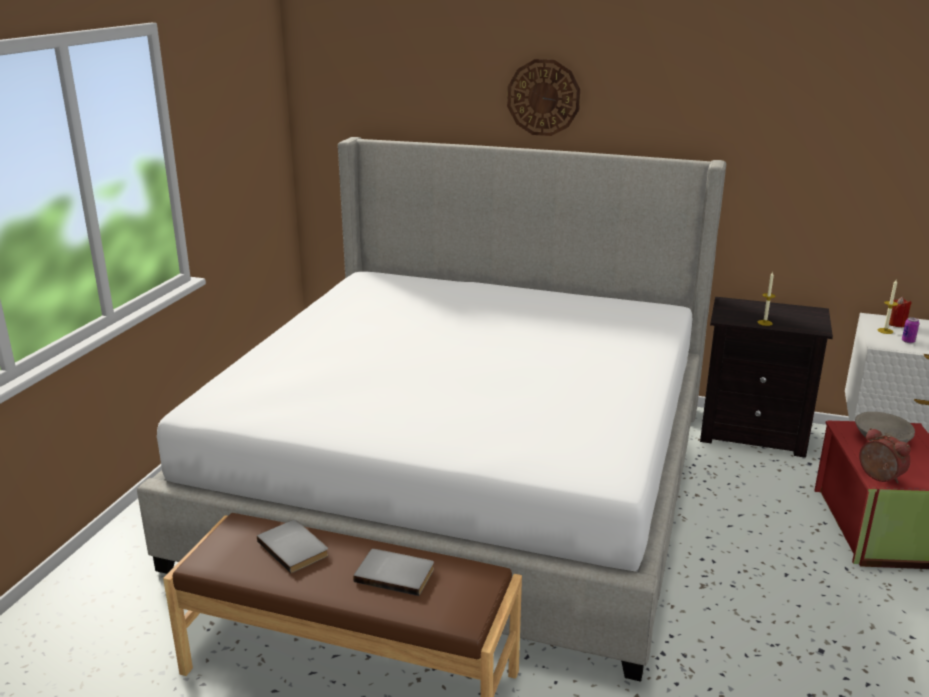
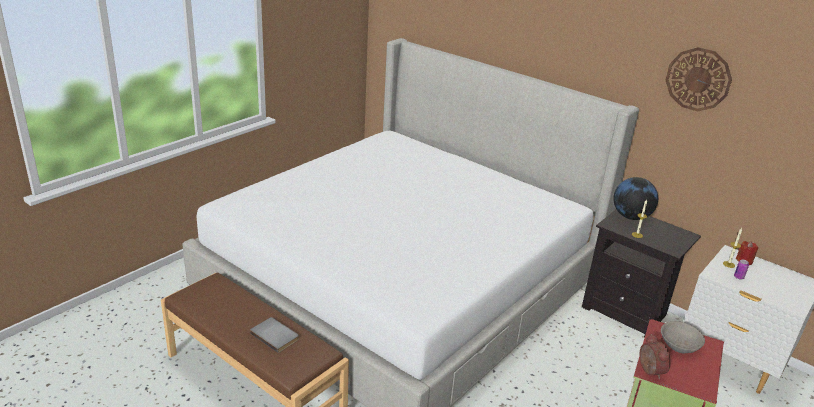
camera: 20 degrees right, 5 degrees up
grey book [257,520,328,573] -> none
wall clock [507,59,580,136] -> wall clock moved to [665,47,732,111]
none -> globe [613,177,658,220]

